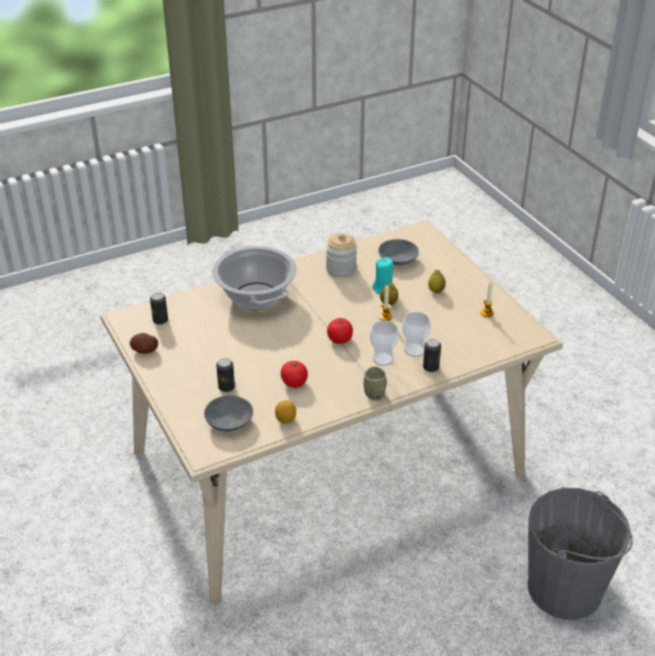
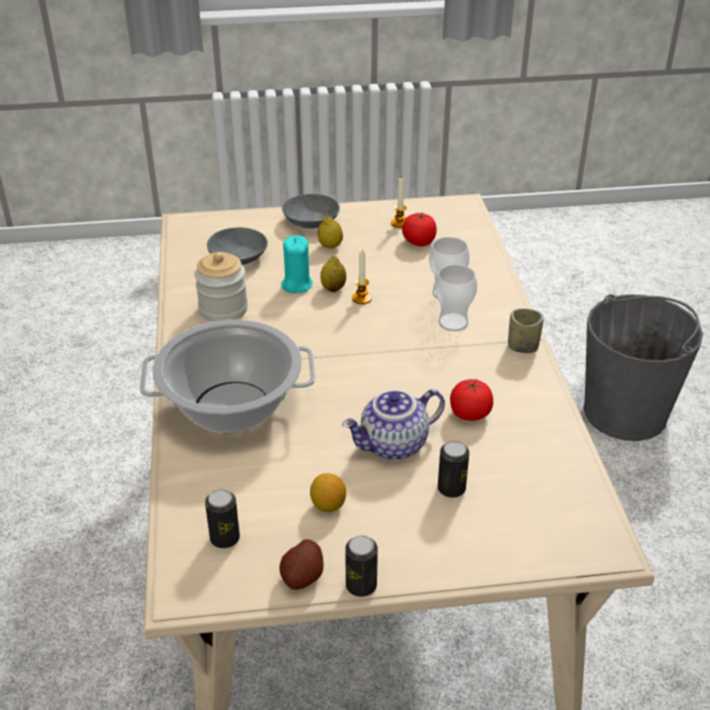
camera: 70 degrees left, 0 degrees up
grey bowl [204,395,253,432] -> grey bowl moved to [282,194,340,229]
lemon [275,400,296,424] -> lemon moved to [310,473,346,513]
tomato [327,318,353,344] -> tomato moved to [402,212,437,246]
can [423,339,441,372] -> can moved to [345,535,378,597]
none -> teapot [342,389,445,460]

